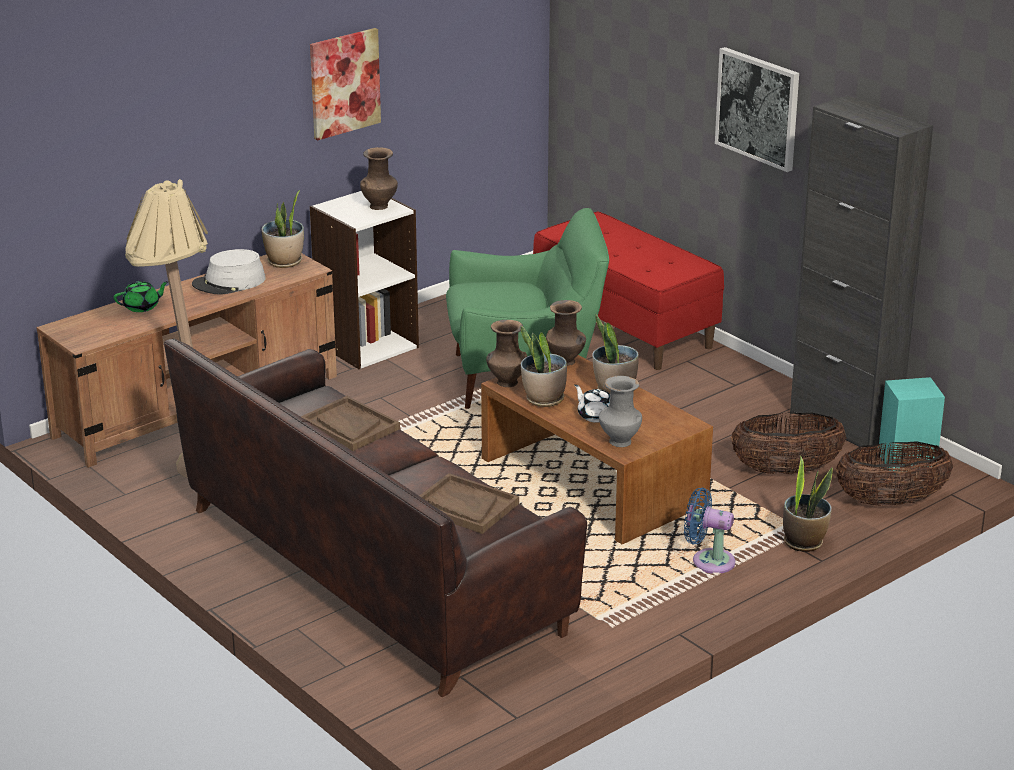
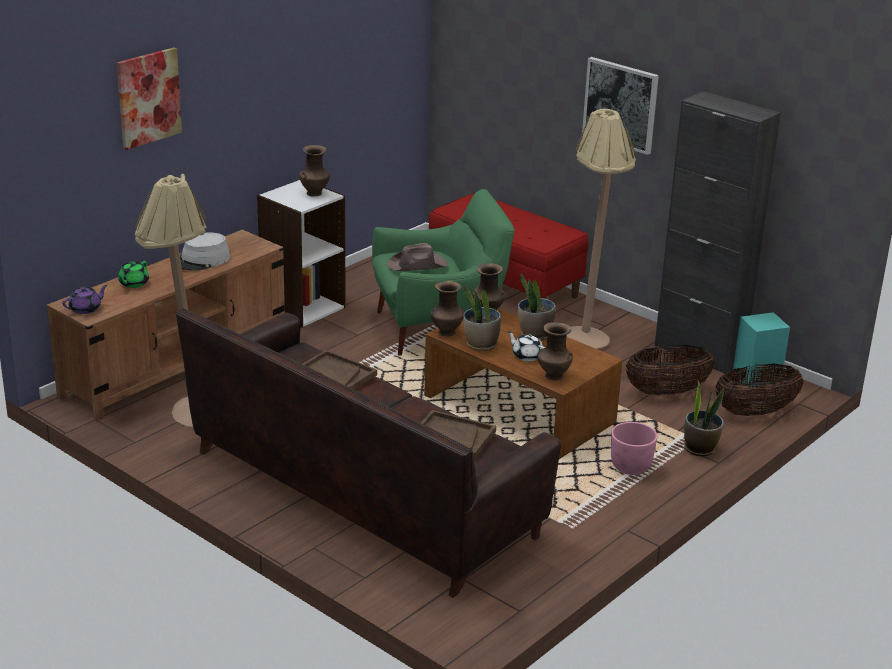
camera: 10 degrees left, 0 degrees up
green teapot [114,281,168,312] -> green teapot turned 150 degrees clockwise [117,261,149,288]
potted plant [261,190,304,268] -> none
picture [310,28,381,141] -> picture moved to [117,48,182,150]
grey vase [599,376,642,447] -> brown vase [537,322,573,381]
blue fan [684,488,735,574] -> pink planter [611,422,658,475]
none -> purple teapot [62,285,108,314]
none -> brown hat [386,243,447,271]
none -> beige floor lamp [566,109,636,349]

